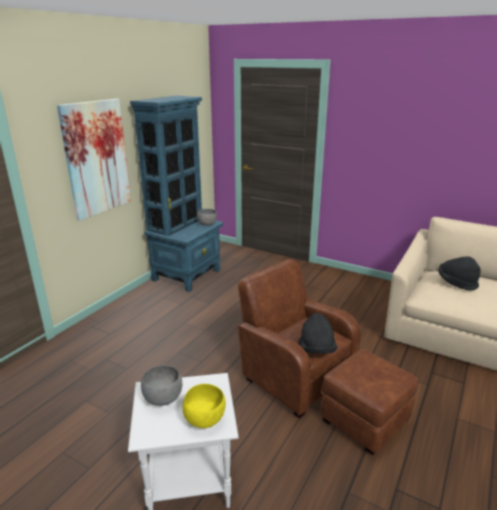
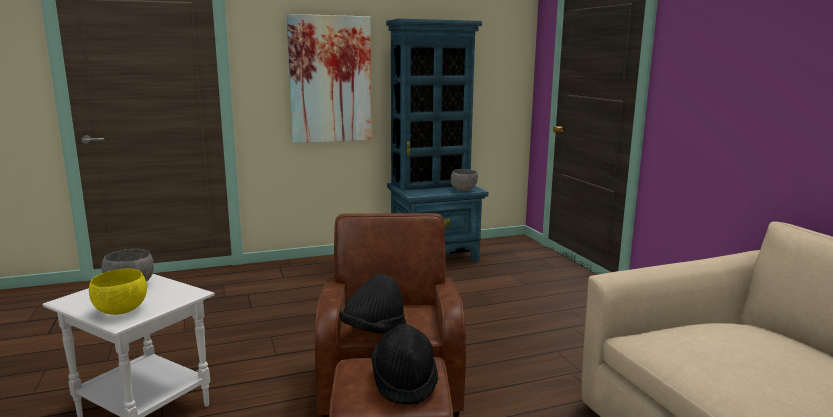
camera: 40 degrees right, 10 degrees down
black hat [438,256,481,291] -> black hat moved to [371,324,438,405]

